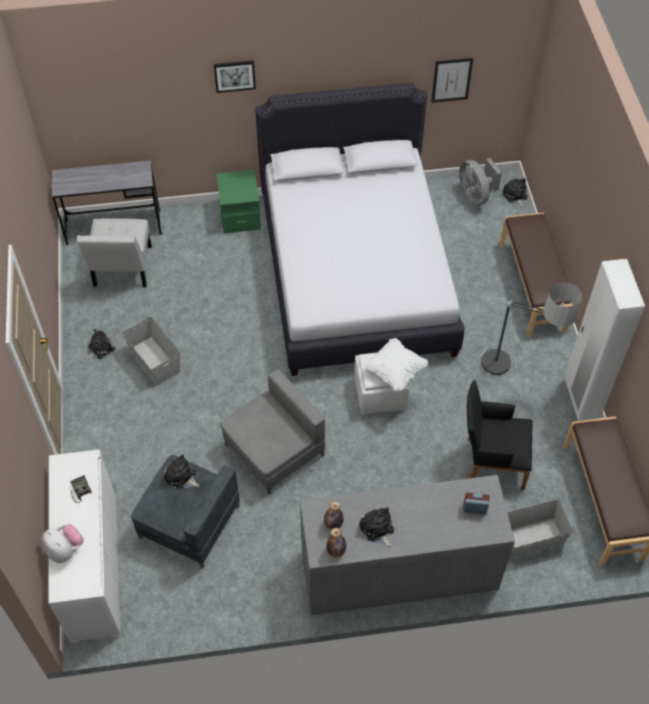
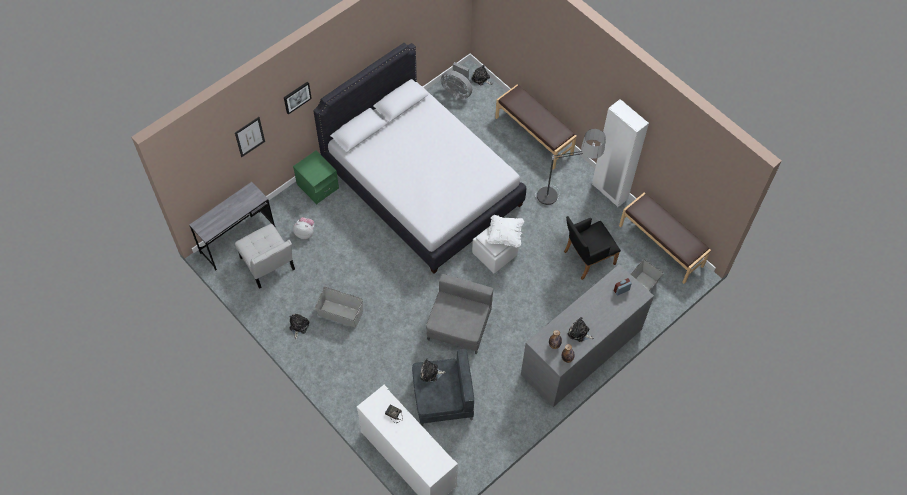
camera: 35 degrees left, 5 degrees up
plush toy [42,524,83,563] -> plush toy moved to [293,217,314,239]
picture [431,58,473,103] -> picture moved to [235,117,265,157]

